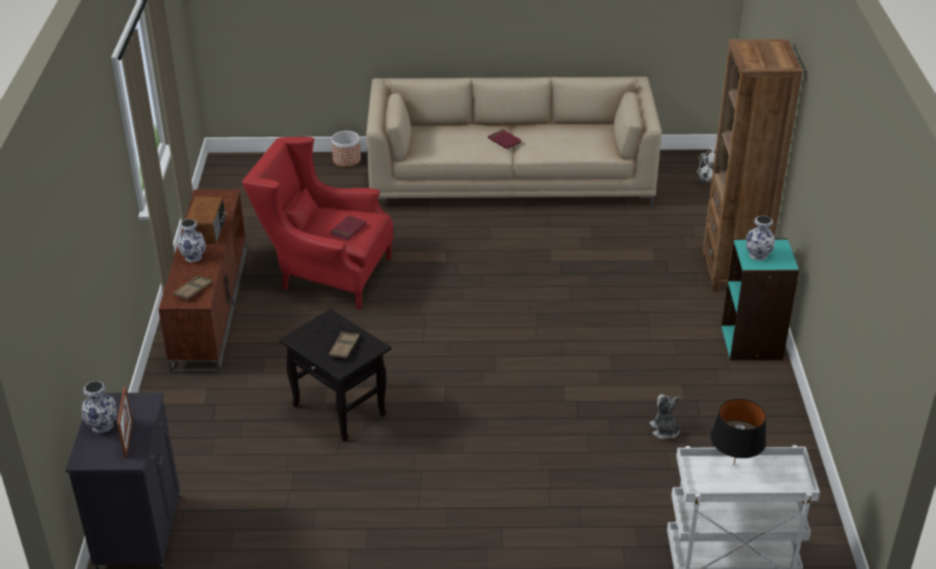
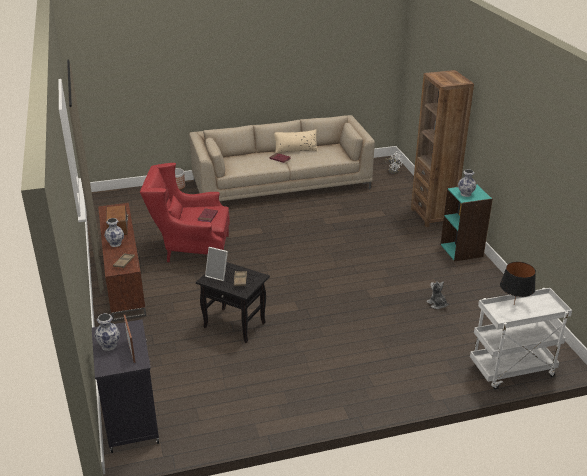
camera: 15 degrees left, 5 degrees down
none -> picture frame [205,247,228,281]
none -> beige pillow [274,130,318,153]

